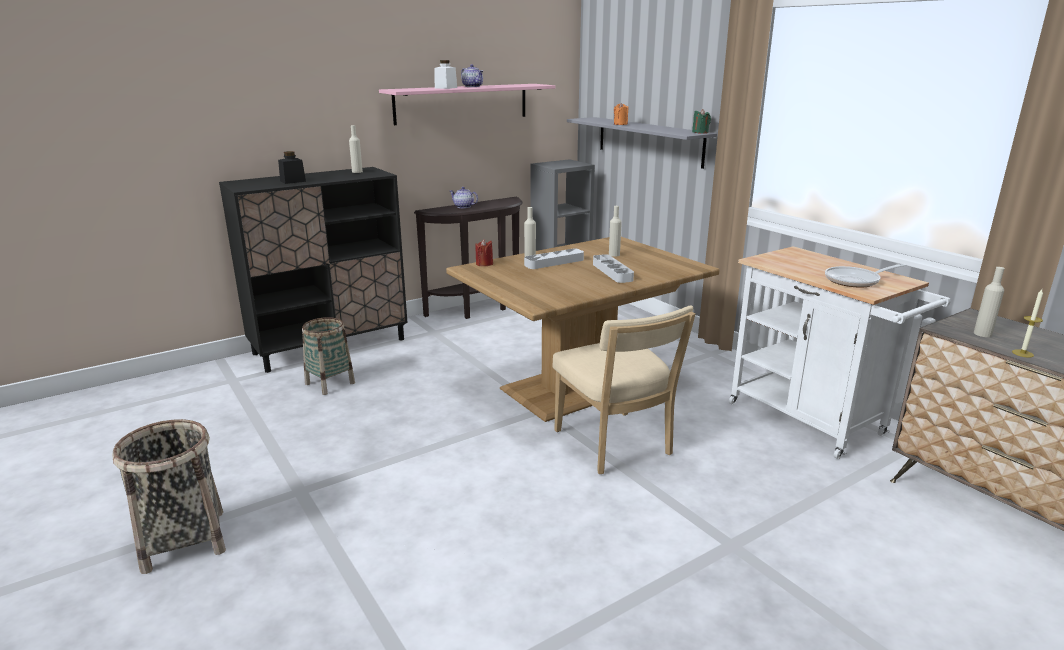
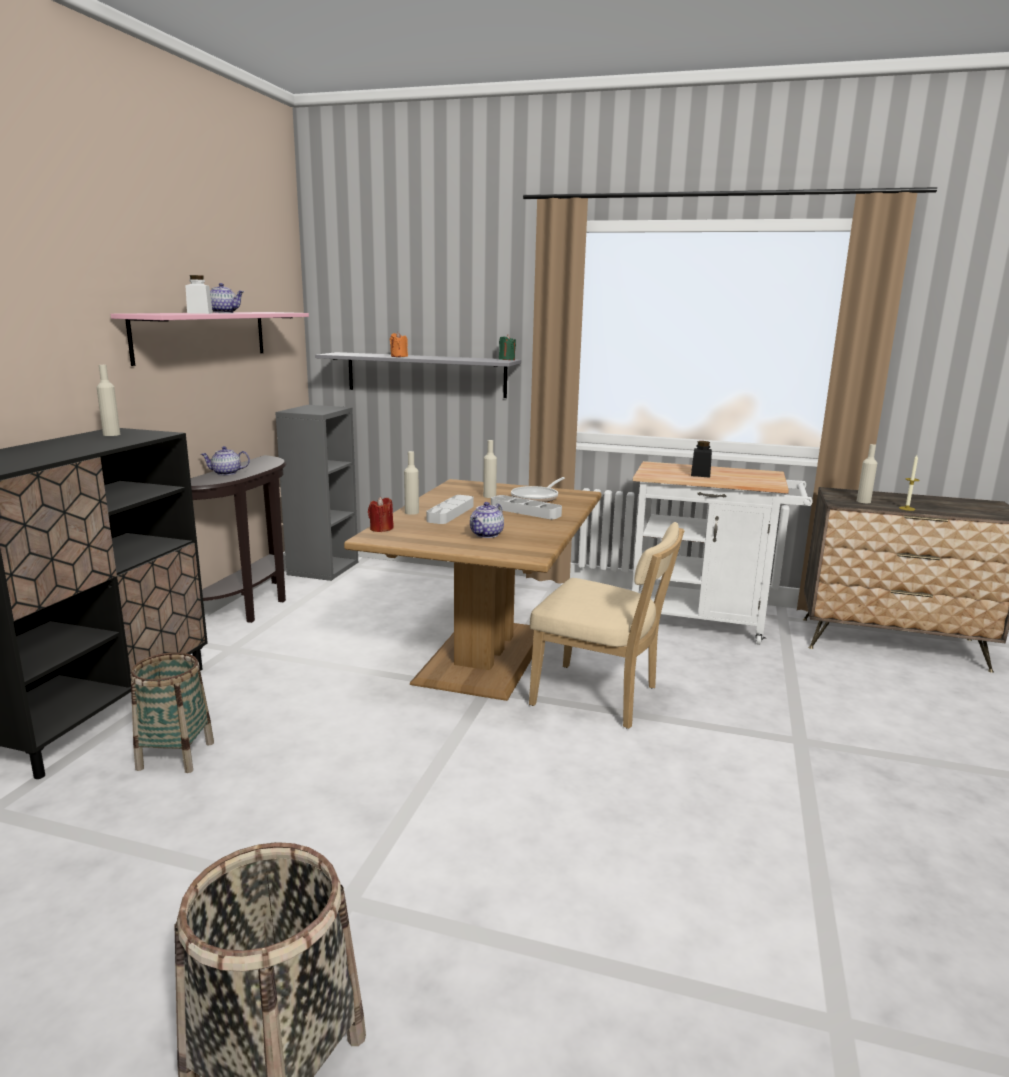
camera: 40 degrees left, 5 degrees down
black jar [278,151,306,184] -> black jar moved to [691,441,712,477]
frying pan [825,264,906,288] -> frying pan moved to [511,477,565,502]
none -> teapot [470,502,504,538]

